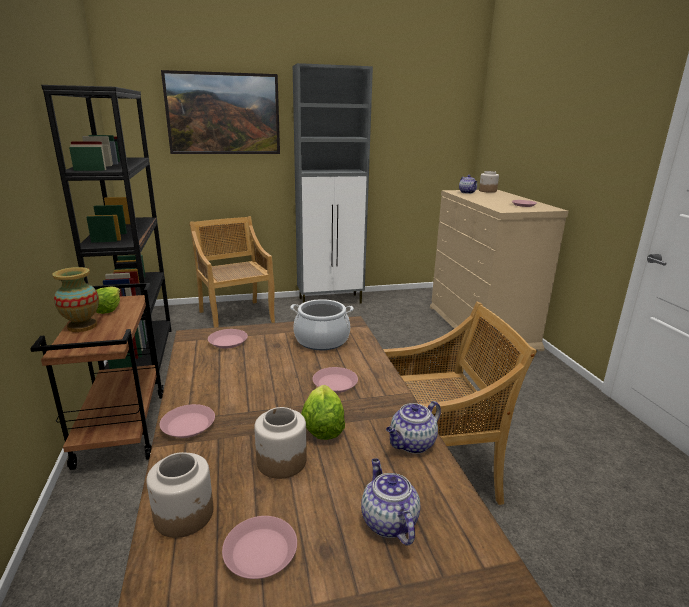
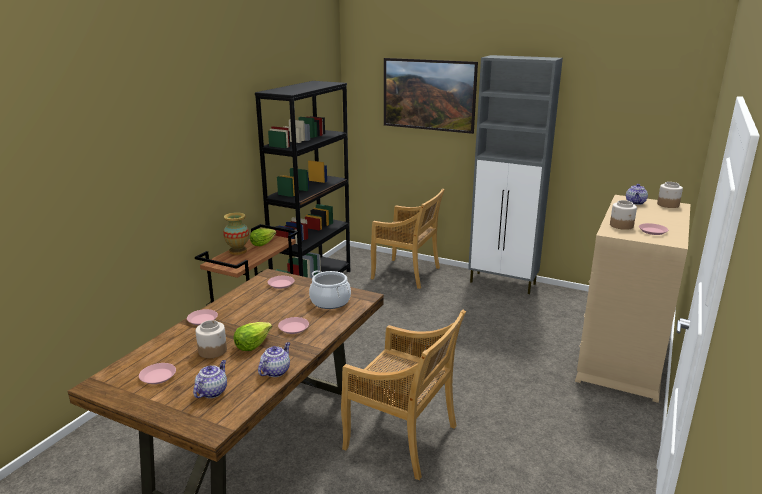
camera: 40 degrees right, 0 degrees up
jar [146,452,213,538] -> jar moved to [610,200,637,230]
beige chair [190,216,275,328] -> beige chair turned 105 degrees clockwise [371,189,445,289]
teapot [386,401,441,454] -> teapot turned 120 degrees clockwise [258,342,290,377]

